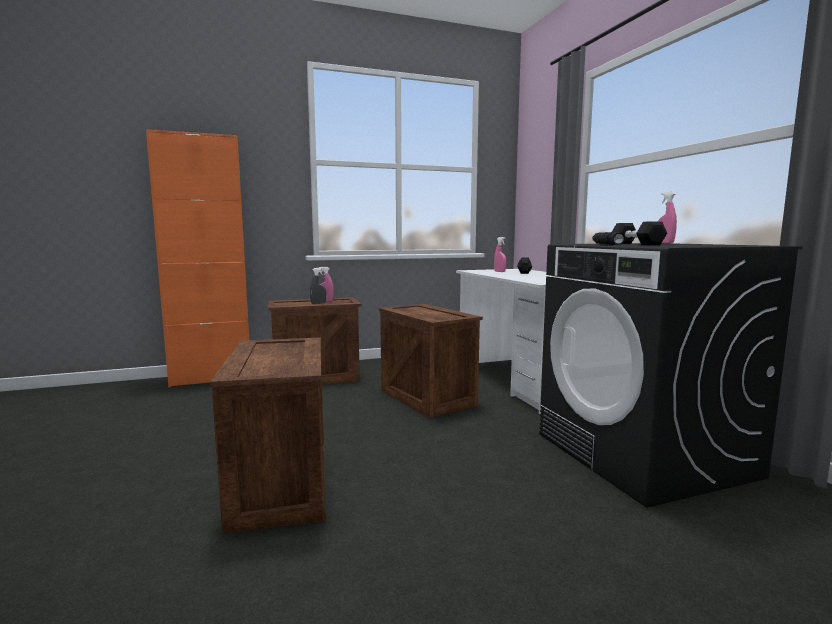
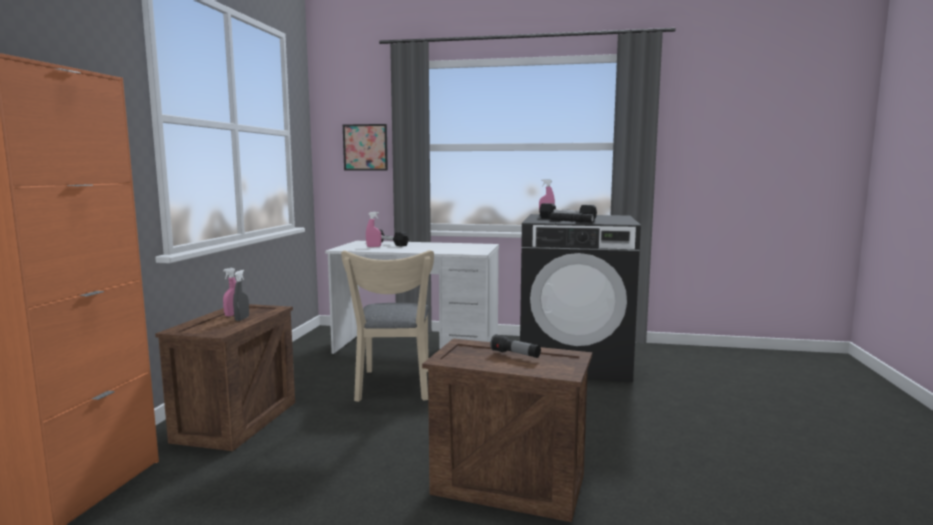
camera: 60 degrees left, 0 degrees up
crate [379,304,483,418] -> beige chair [341,250,434,402]
none -> picture [343,124,388,170]
none -> flashlight [490,334,541,358]

